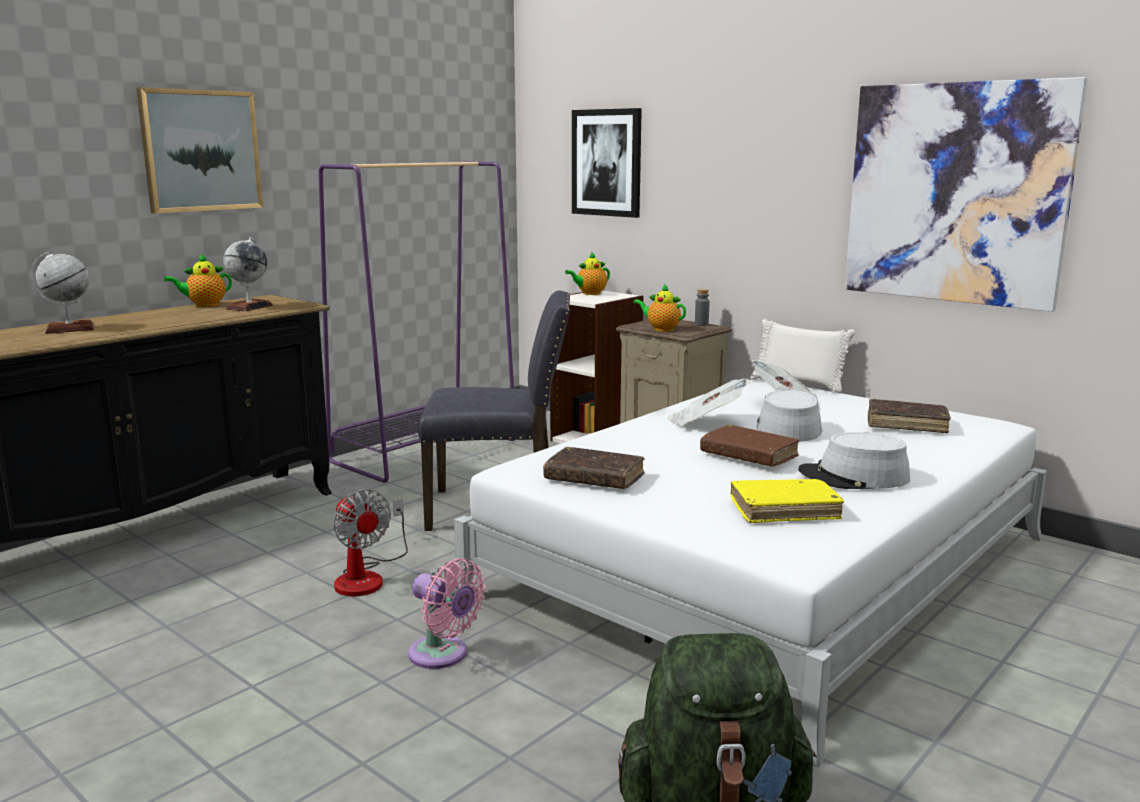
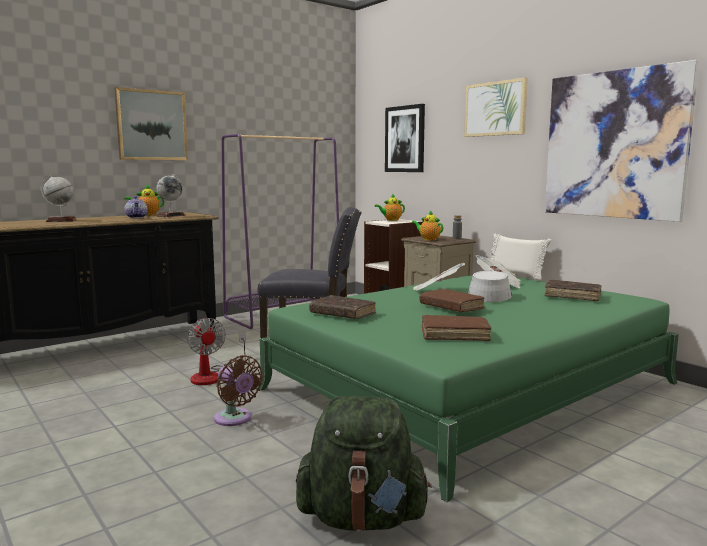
camera: 10 degrees right, 5 degrees down
pink fan [408,558,486,669] -> brown fan [214,355,263,426]
white bed [454,380,1047,767] -> green bed [258,275,679,502]
yellow book [730,479,844,523] -> brown book [422,315,492,341]
grey hat [798,432,910,489] -> none
none -> teapot [125,196,148,218]
none -> picture [464,78,528,137]

